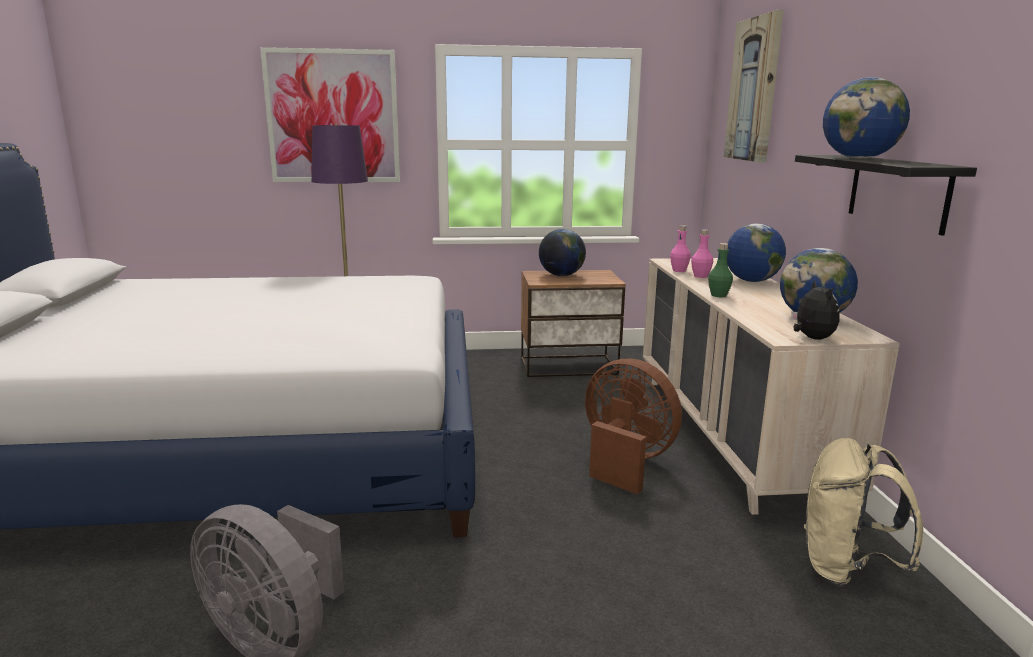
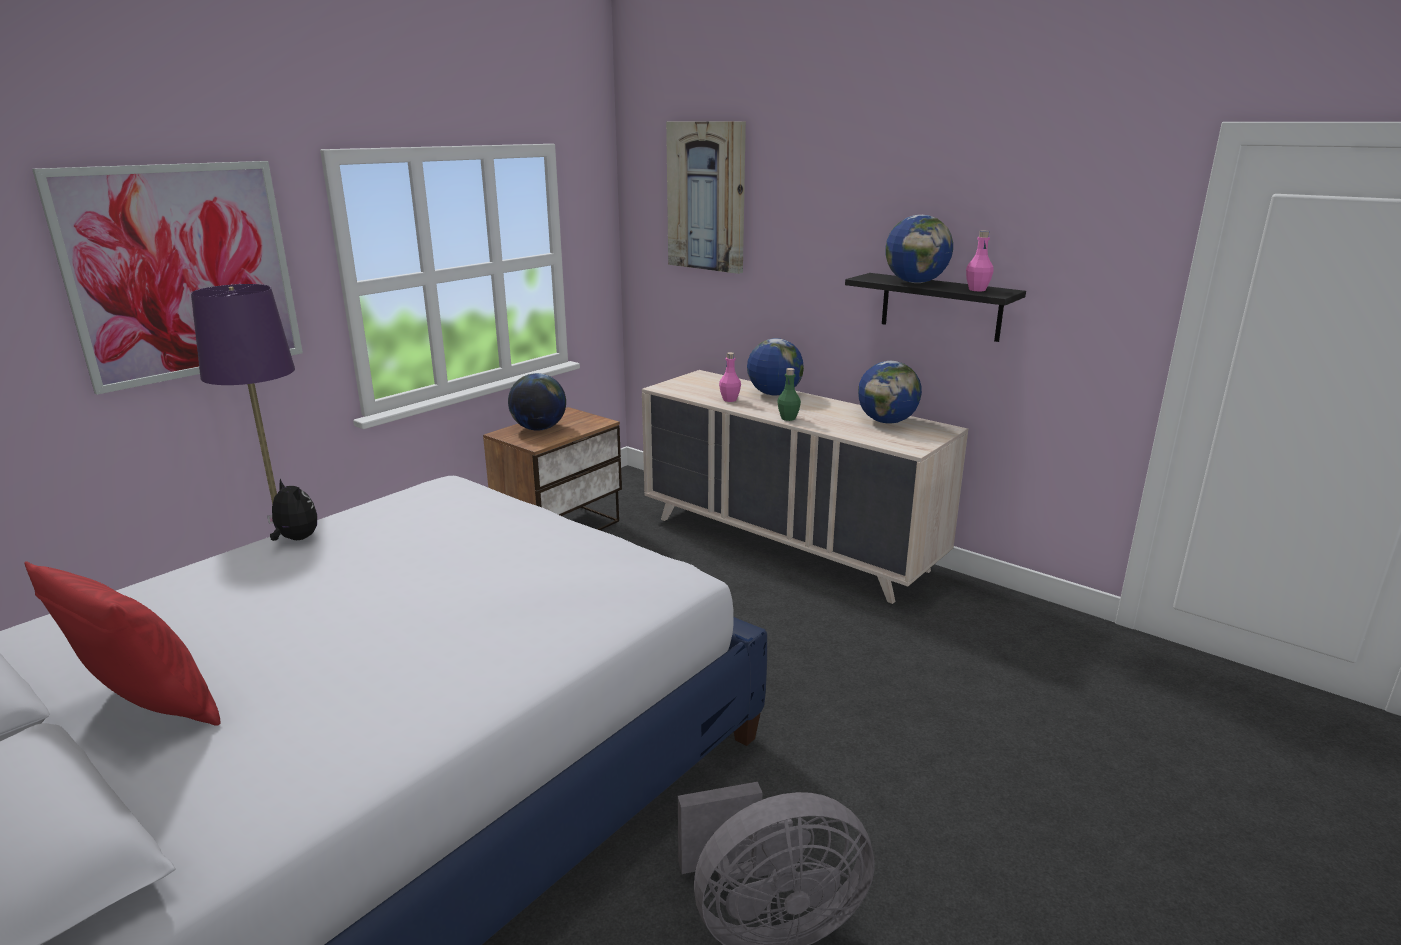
camera: 45 degrees left, 5 degrees up
brown fan [585,359,682,494] -> none
pink bottle [670,225,691,272] -> pink bottle moved to [966,231,994,292]
plush toy [791,280,839,340] -> plush toy moved to [267,478,317,541]
beige backpack [804,438,923,586] -> none
none -> red pillow [24,561,221,726]

